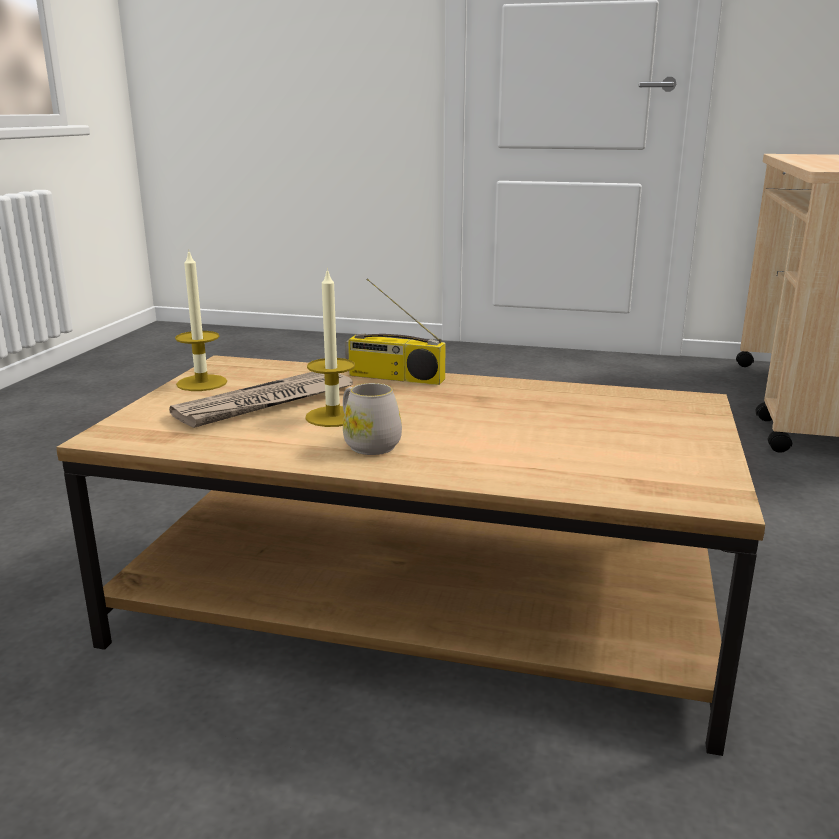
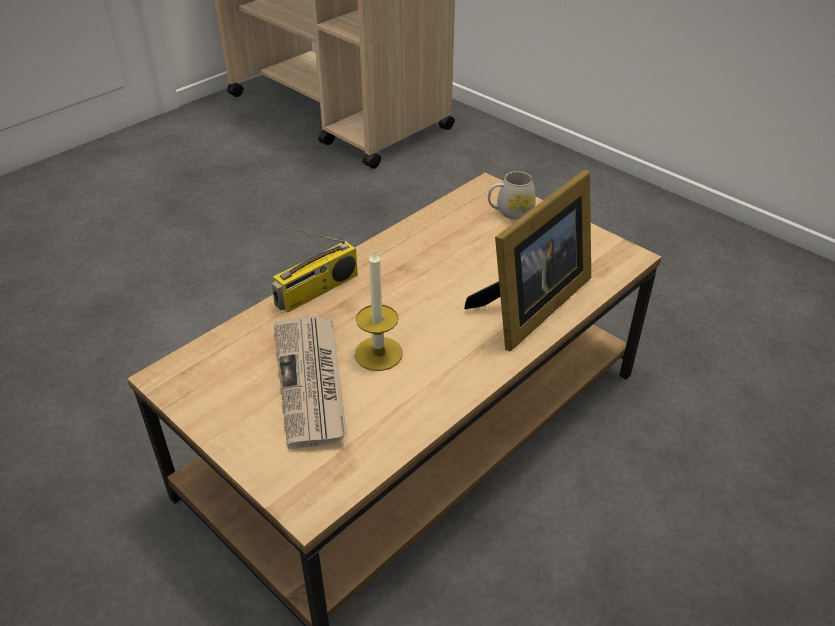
camera: 60 degrees left, 20 degrees up
candle [175,249,227,391] -> none
white mug [343,383,402,455] -> white mug moved to [488,171,536,220]
none -> picture frame [464,170,591,351]

